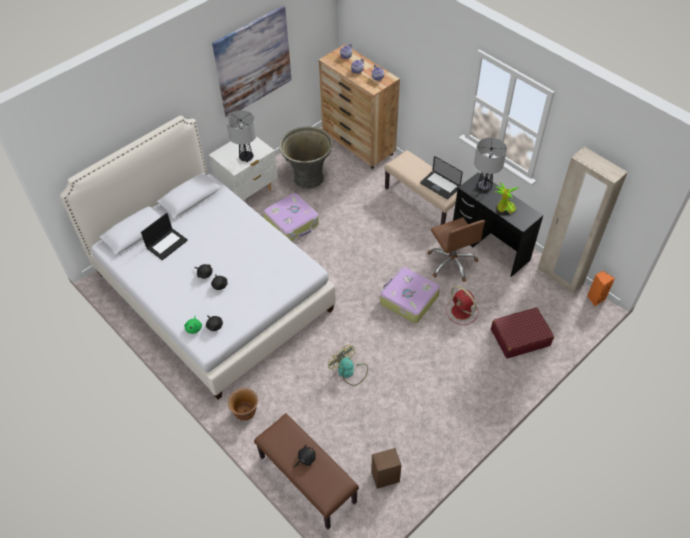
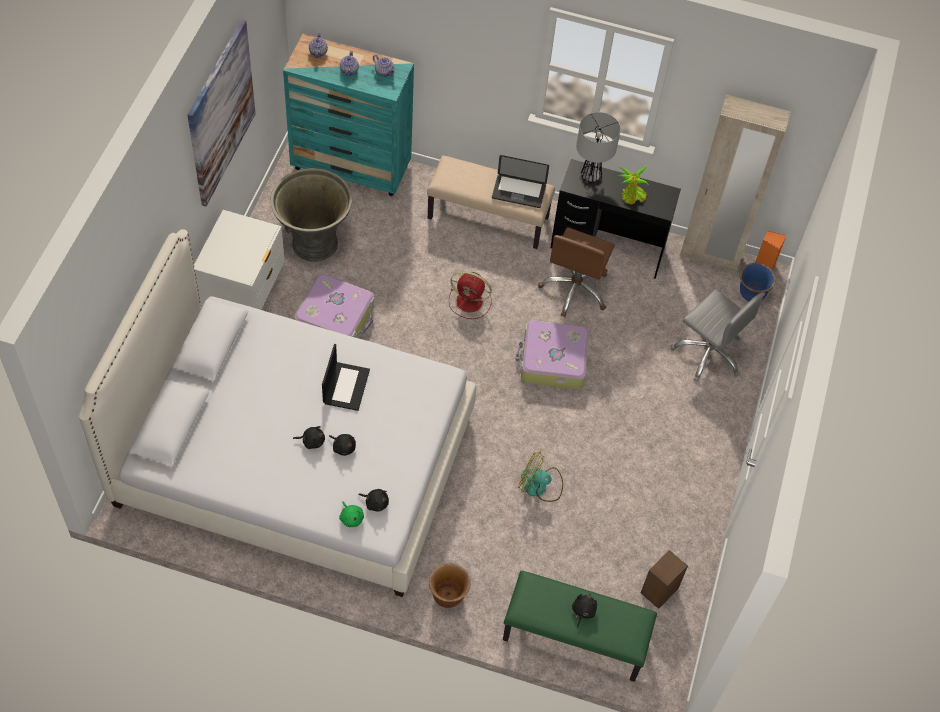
camera: 35 degrees left, 5 degrees up
laptop [141,213,188,260] -> laptop moved to [322,344,370,411]
table lamp [226,110,257,162] -> none
brown bench [254,413,359,529] -> green bench [503,571,657,682]
brown dresser [319,44,400,169] -> turquoise dresser [283,34,414,196]
brown office chair [427,217,485,282] -> brown office chair turned 75 degrees clockwise [538,227,615,317]
red fan [446,286,478,325] -> red fan moved to [449,271,492,319]
red suitcase [491,307,554,359] -> grey office chair [671,289,765,382]
none -> blue planter [740,263,776,301]

